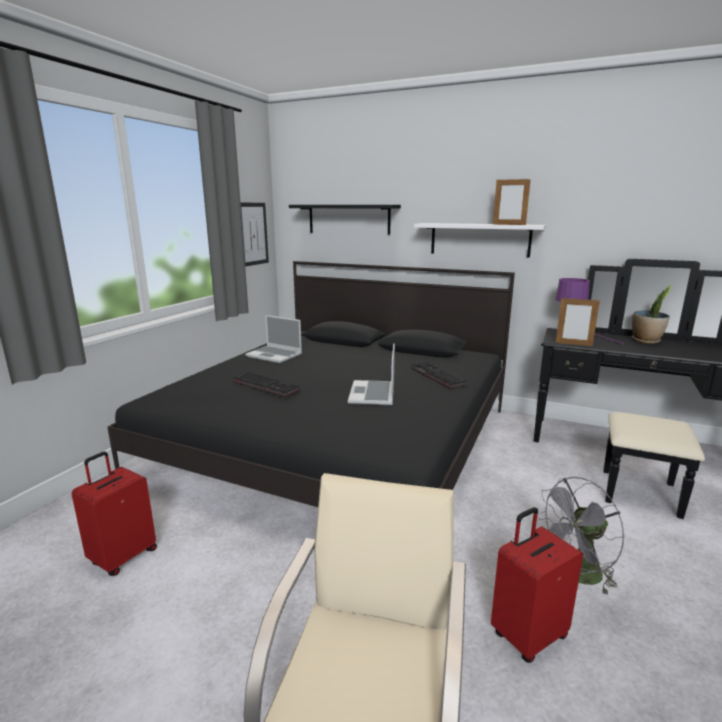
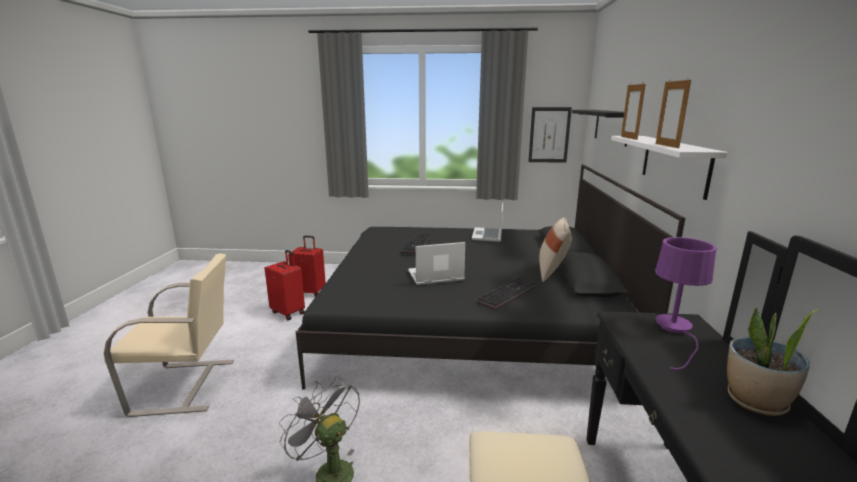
camera: 70 degrees right, 0 degrees up
red suitcase [491,507,583,663] -> red suitcase moved to [265,250,305,320]
picture frame [556,298,600,346] -> picture frame moved to [621,82,646,140]
none -> beige pillow [539,217,572,282]

